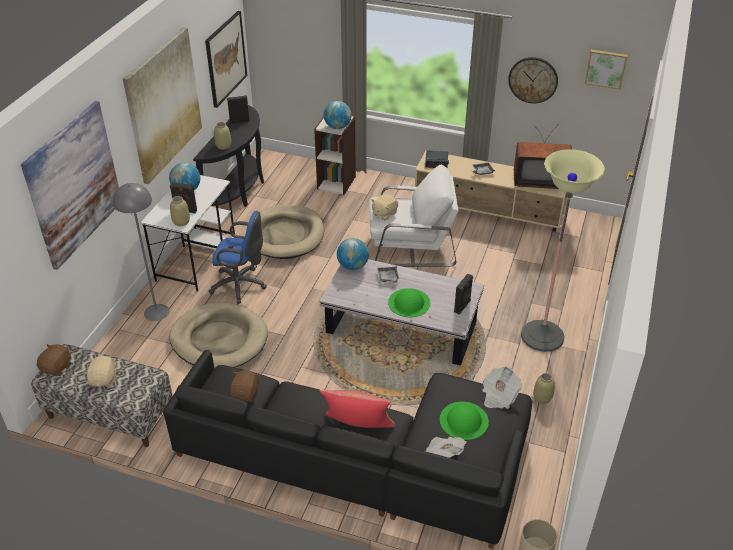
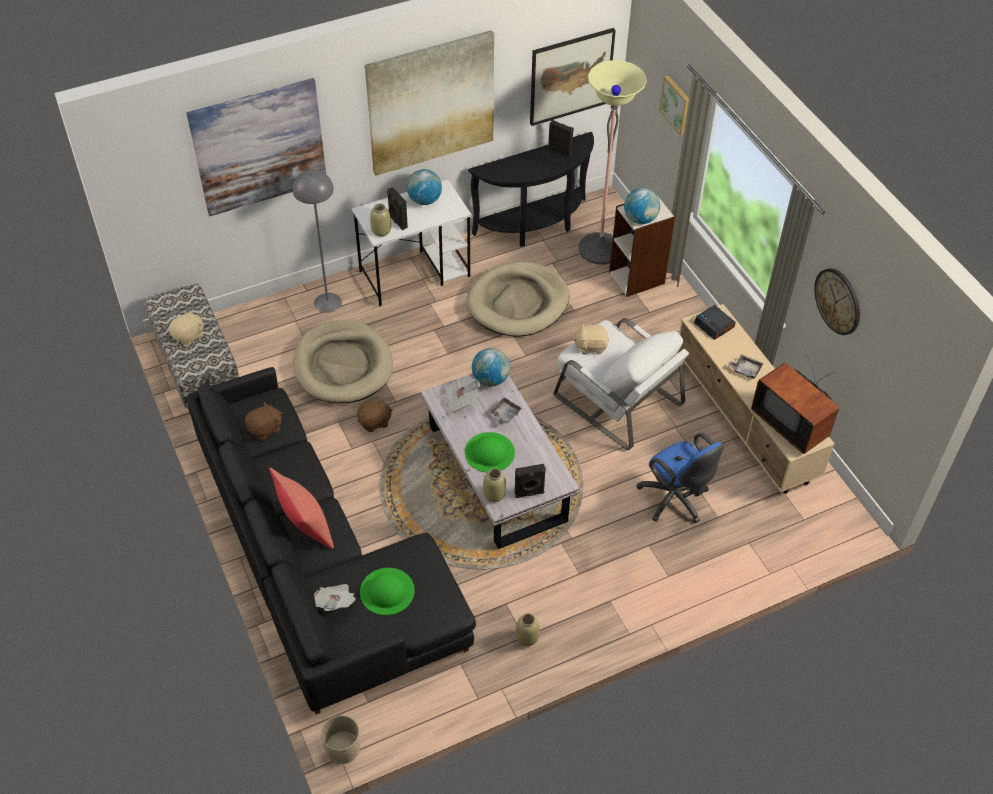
camera: 45 degrees right, 10 degrees up
brown plush toy [37,344,71,376] -> brown plush toy moved to [357,398,393,432]
blue office chair [209,211,267,304] -> blue office chair moved to [636,433,723,523]
beige vase [214,122,231,150] -> beige vase moved to [483,468,506,502]
newspaper [482,366,522,409] -> newspaper moved to [438,375,480,414]
floor lamp [521,149,605,352] -> floor lamp moved to [579,60,647,265]
picture [585,50,628,90] -> picture moved to [660,75,689,135]

